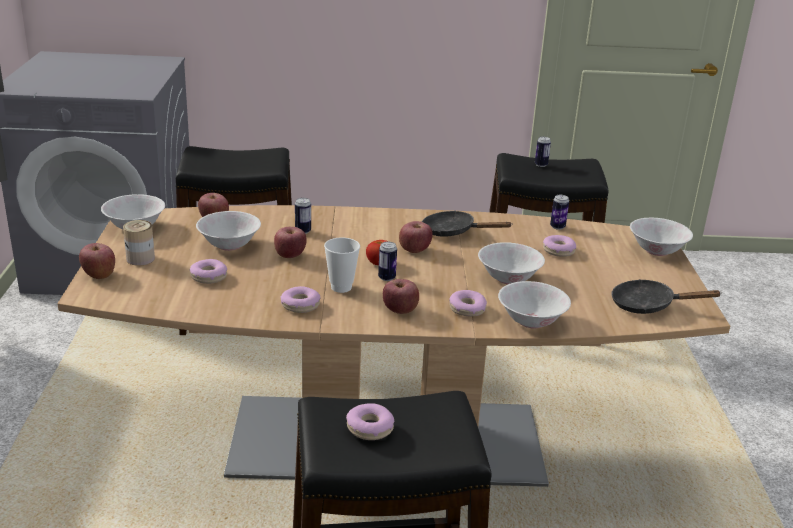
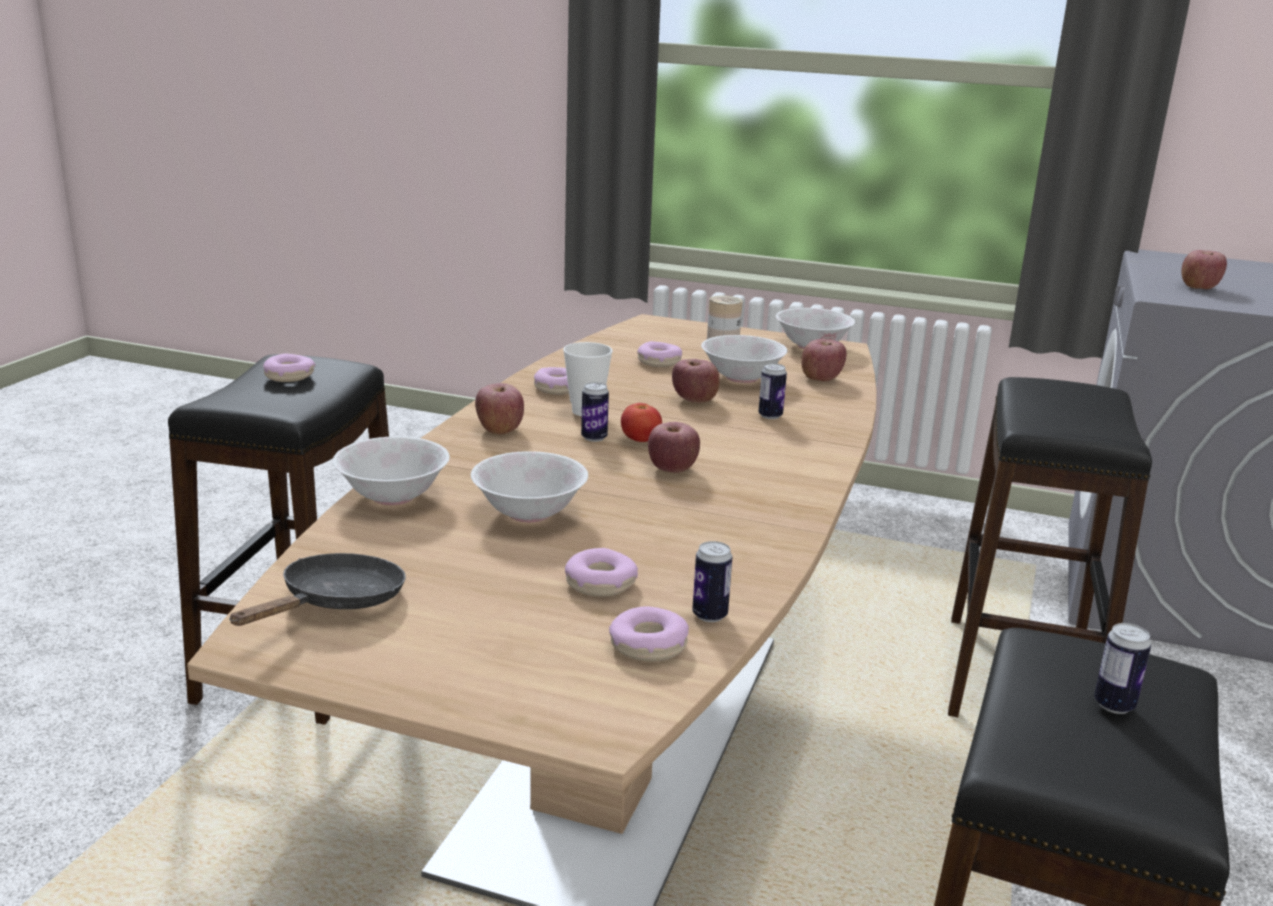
camera: 110 degrees right, 5 degrees down
apple [79,243,115,279] -> apple moved to [1181,250,1227,289]
black frying pan [422,211,512,237] -> none
donut [449,290,487,317] -> donut moved to [609,606,689,662]
white bowl [630,218,693,256] -> none

